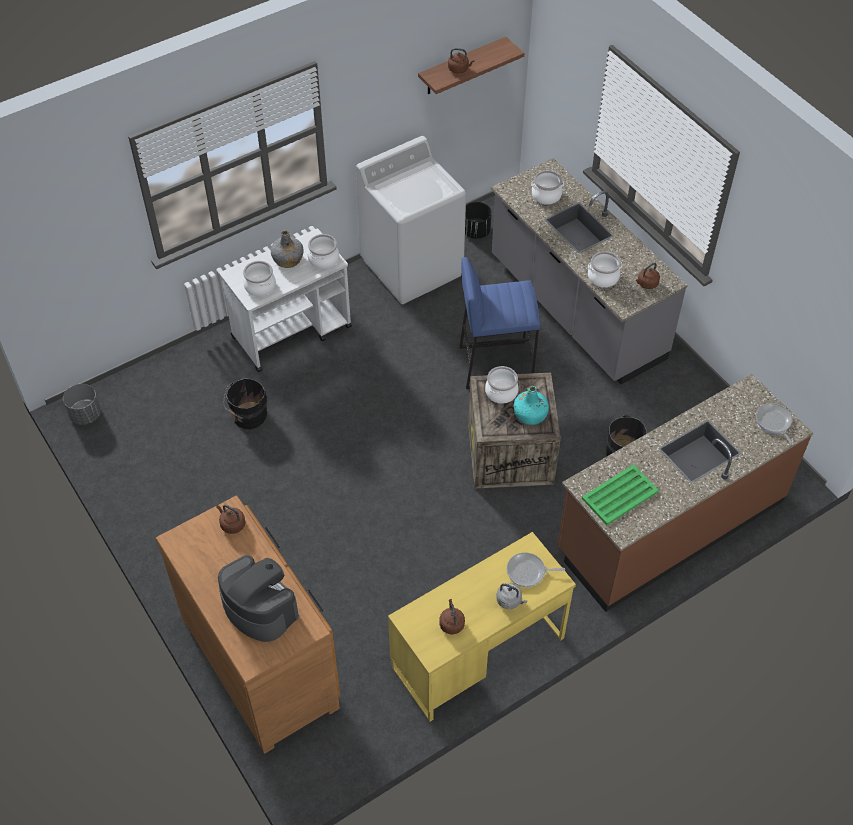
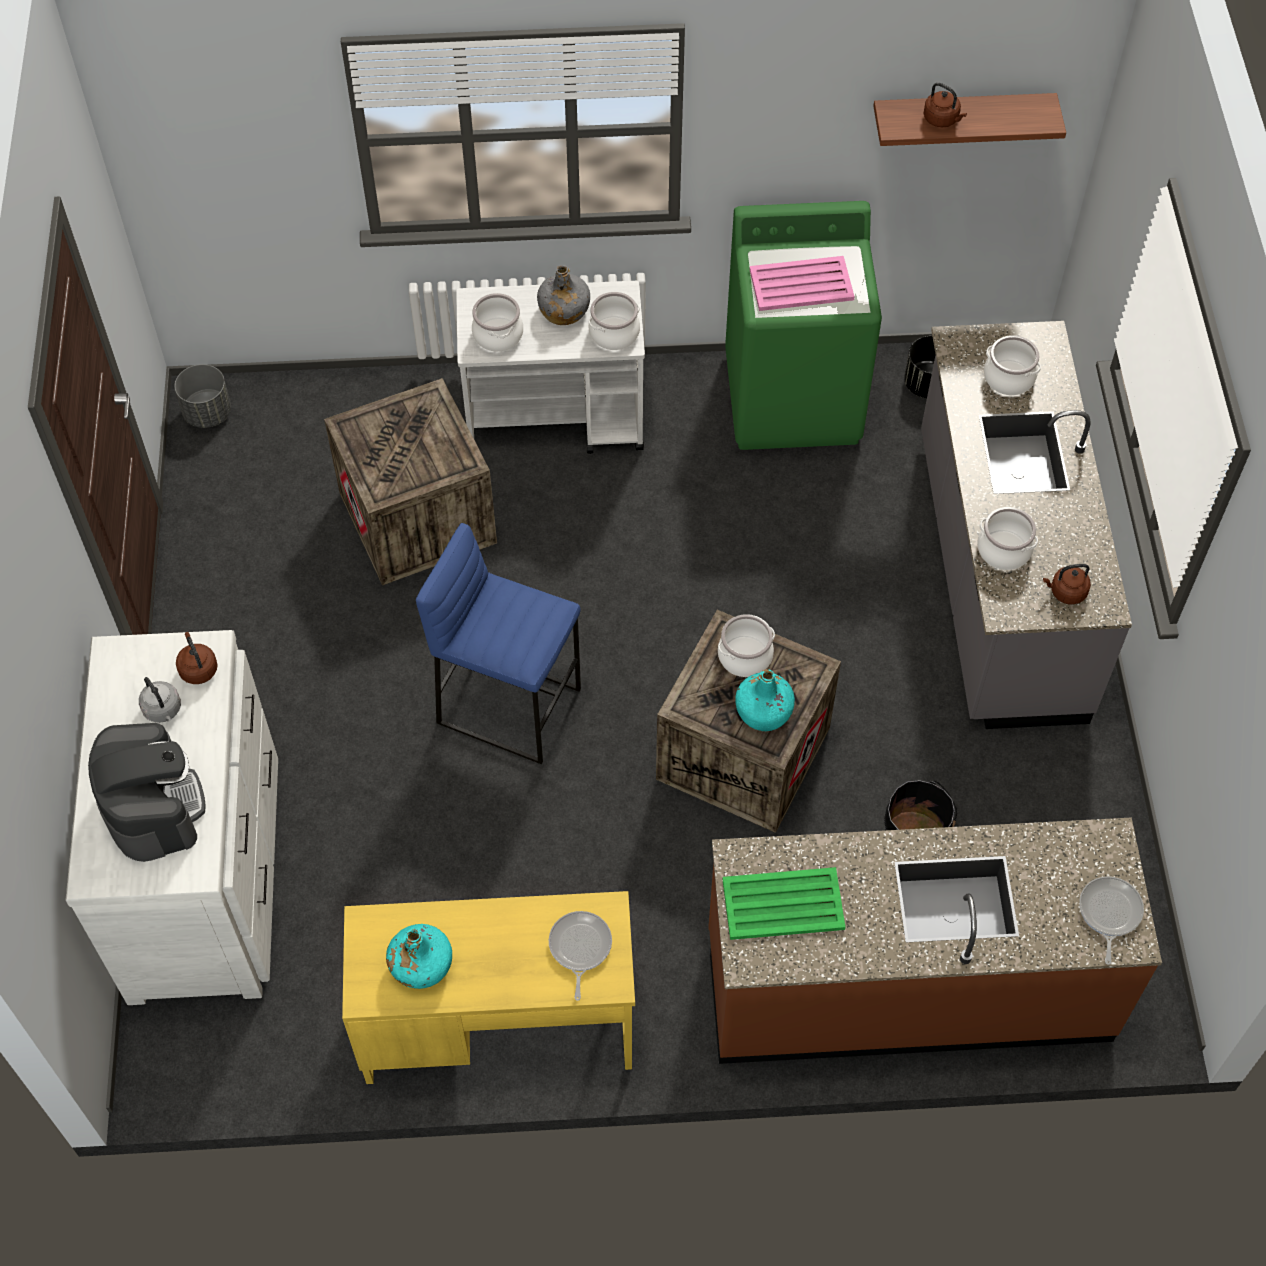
camera: 30 degrees right, 5 degrees up
brown dresser [155,495,340,754] -> white dresser [66,630,278,1005]
black bucket [224,378,267,429] -> crate [324,378,497,585]
white washing machine [356,136,466,304] -> green washing machine [725,201,882,450]
brown kettle [439,599,465,634] -> turquoise bottle [386,924,452,989]
blue stool [459,257,540,389] -> blue stool moved to [416,523,581,764]
grey kettle [496,583,527,609] -> grey kettle moved to [139,677,181,723]
frying pan [507,552,565,587] -> frying pan turned 60 degrees clockwise [549,911,612,1001]
none -> pink tray [750,256,855,311]

